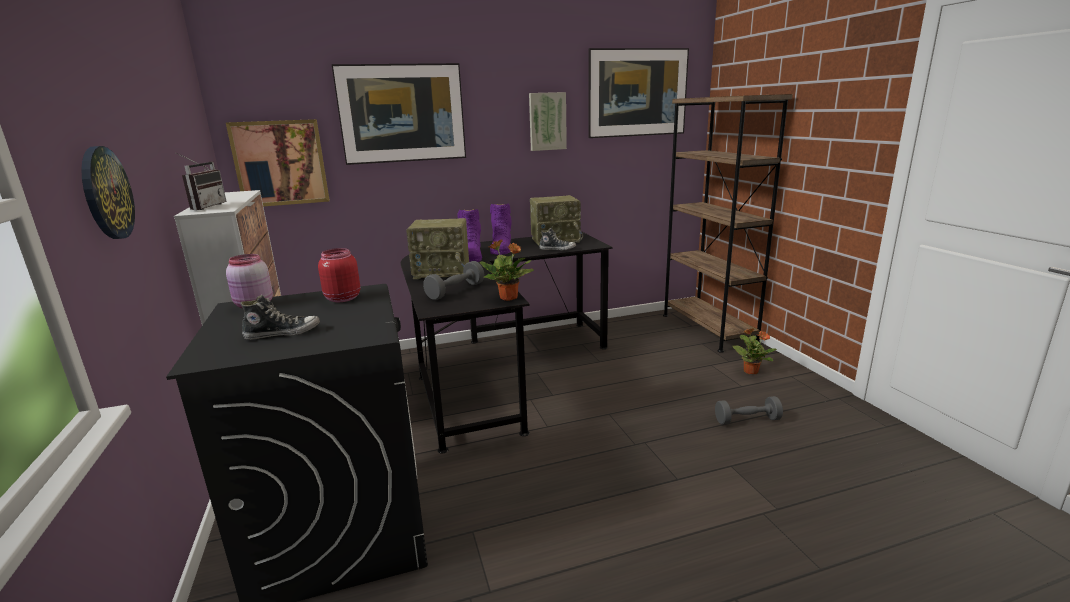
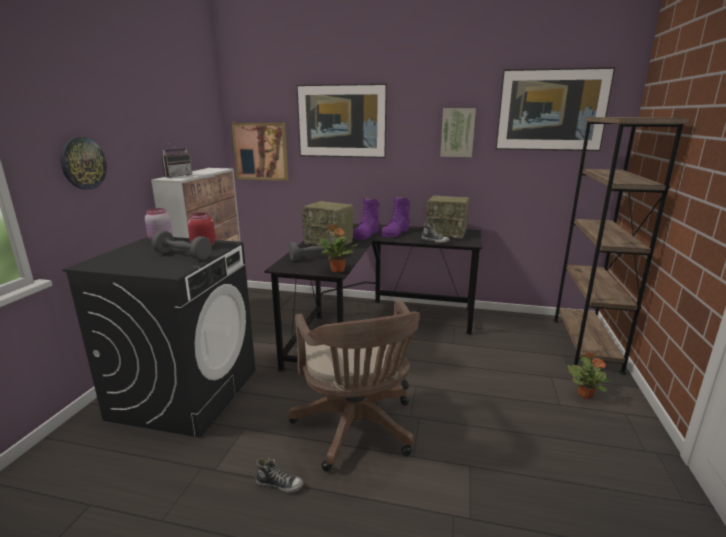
camera: 30 degrees right, 0 degrees up
shoe [240,295,320,339] -> shoe moved to [256,458,303,493]
grey dumbbell [715,396,783,425] -> grey dumbbell moved to [152,231,212,260]
none -> brown office chair [288,300,420,472]

